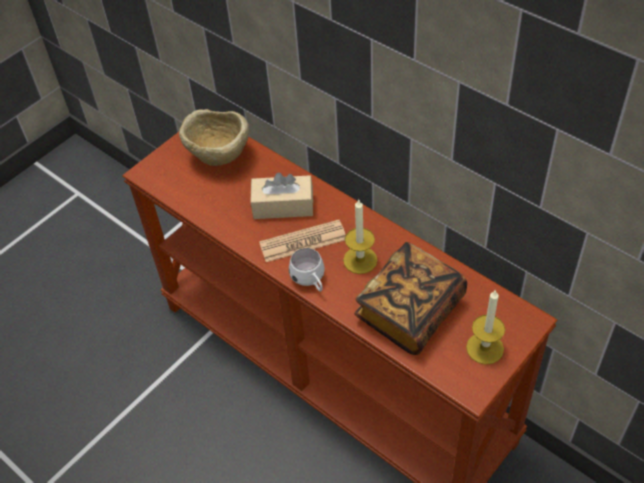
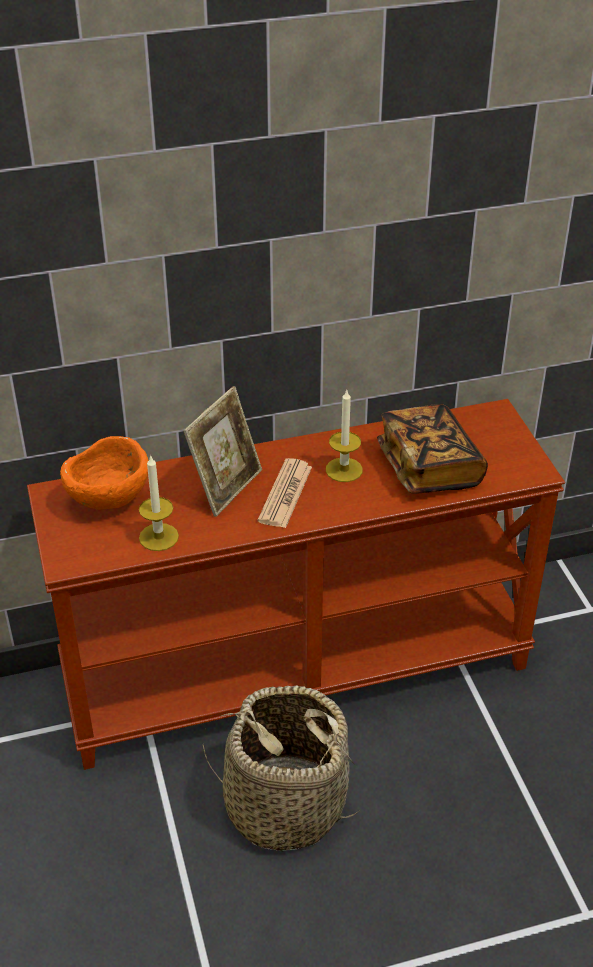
camera: 60 degrees left, 10 degrees down
beige bowl [179,109,249,166] -> orange bowl [60,436,149,510]
beige tissue box [250,172,313,219] -> picture frame [183,386,262,517]
white mug [289,248,325,292] -> none
candle [466,289,505,365] -> candle moved to [139,455,179,551]
none -> basket [203,685,360,852]

